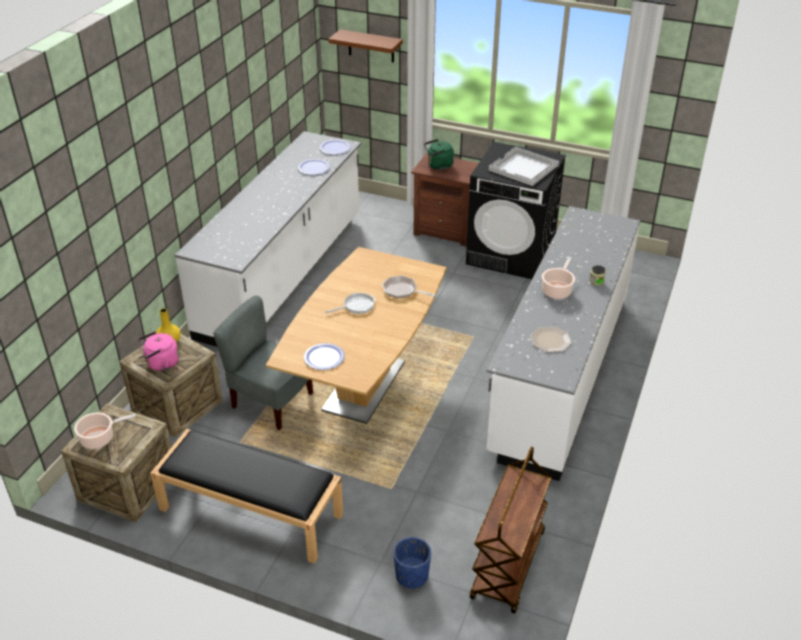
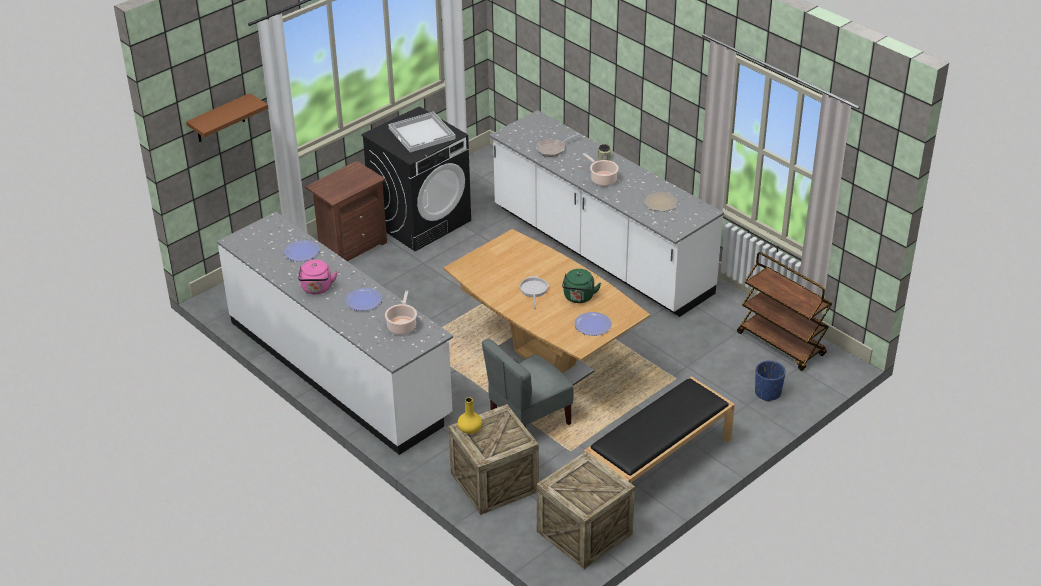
camera: 65 degrees left, 0 degrees up
cooking pot [74,413,135,449] -> cooking pot moved to [385,291,417,335]
pink kettle [138,331,179,371] -> pink kettle moved to [298,260,337,294]
plate [320,140,351,155] -> plate moved to [345,288,382,311]
frying pan [382,276,435,299] -> frying pan moved to [536,133,579,157]
green kettle [424,139,454,170] -> green kettle moved to [562,269,601,303]

